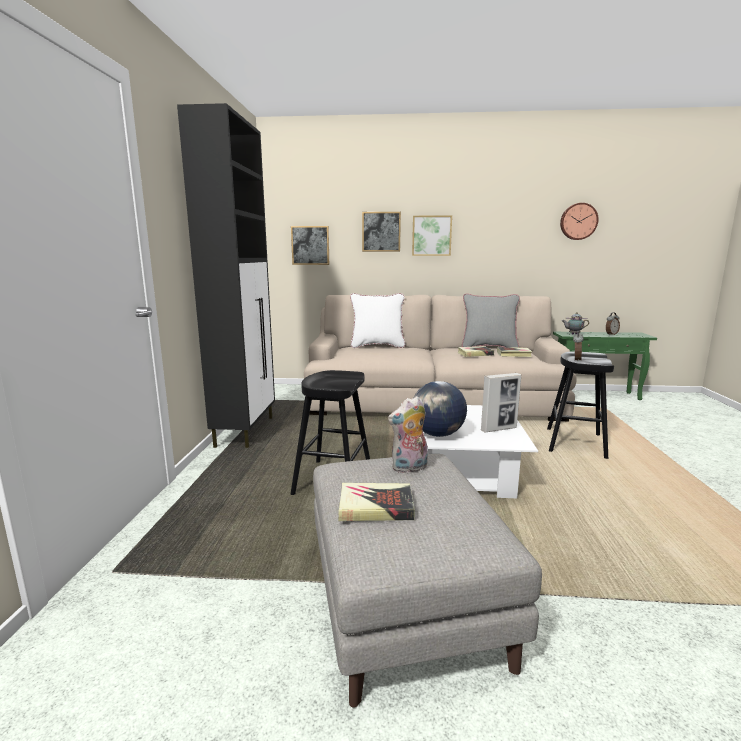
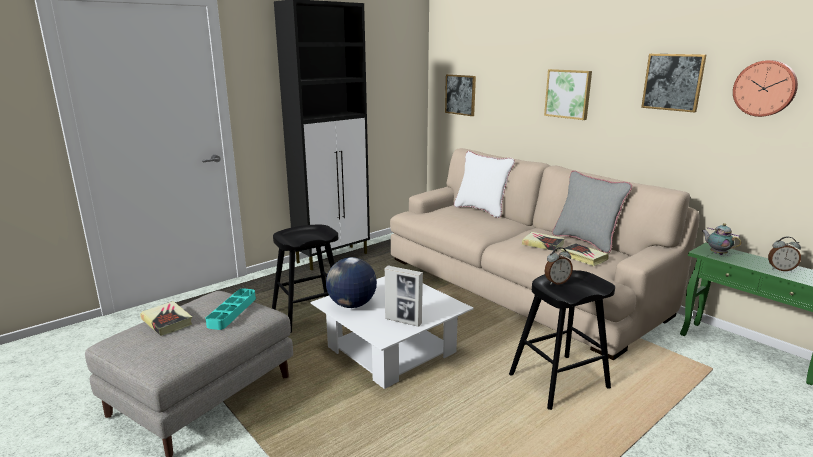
camera: 45 degrees right, 5 degrees up
picture [362,212,401,252] -> picture moved to [641,54,707,113]
plush toy [388,396,428,474] -> turquoise tray [206,288,256,330]

